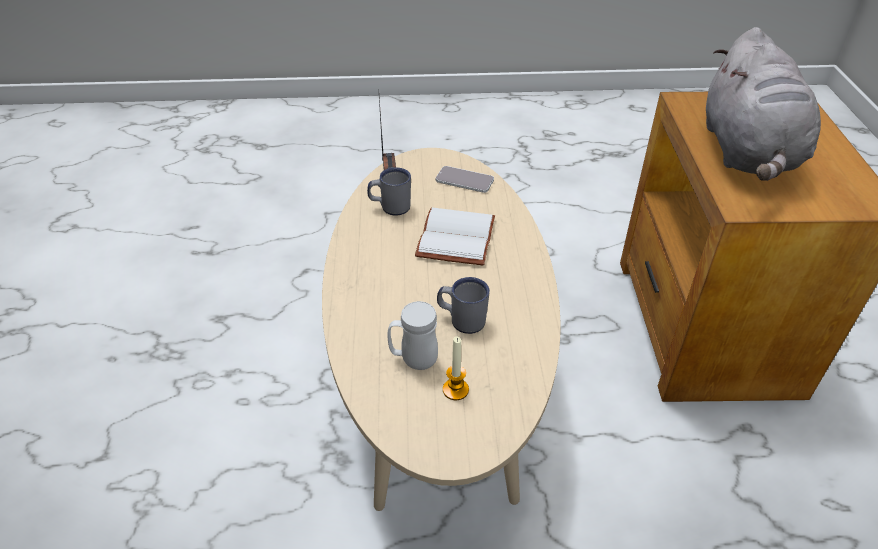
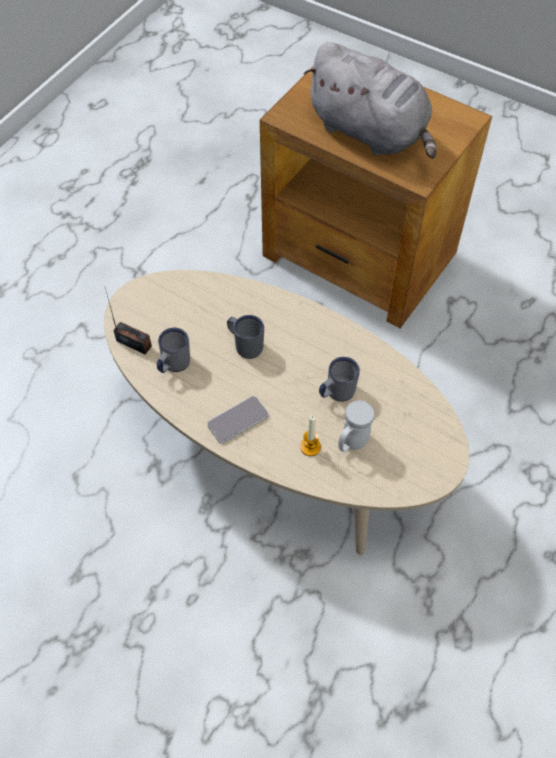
camera: 55 degrees left, 15 degrees up
white book [415,207,495,266] -> grey mug [227,315,264,359]
phone [436,166,494,193] -> phone moved to [207,396,269,444]
candle [443,337,469,400] -> candle moved to [300,415,321,456]

